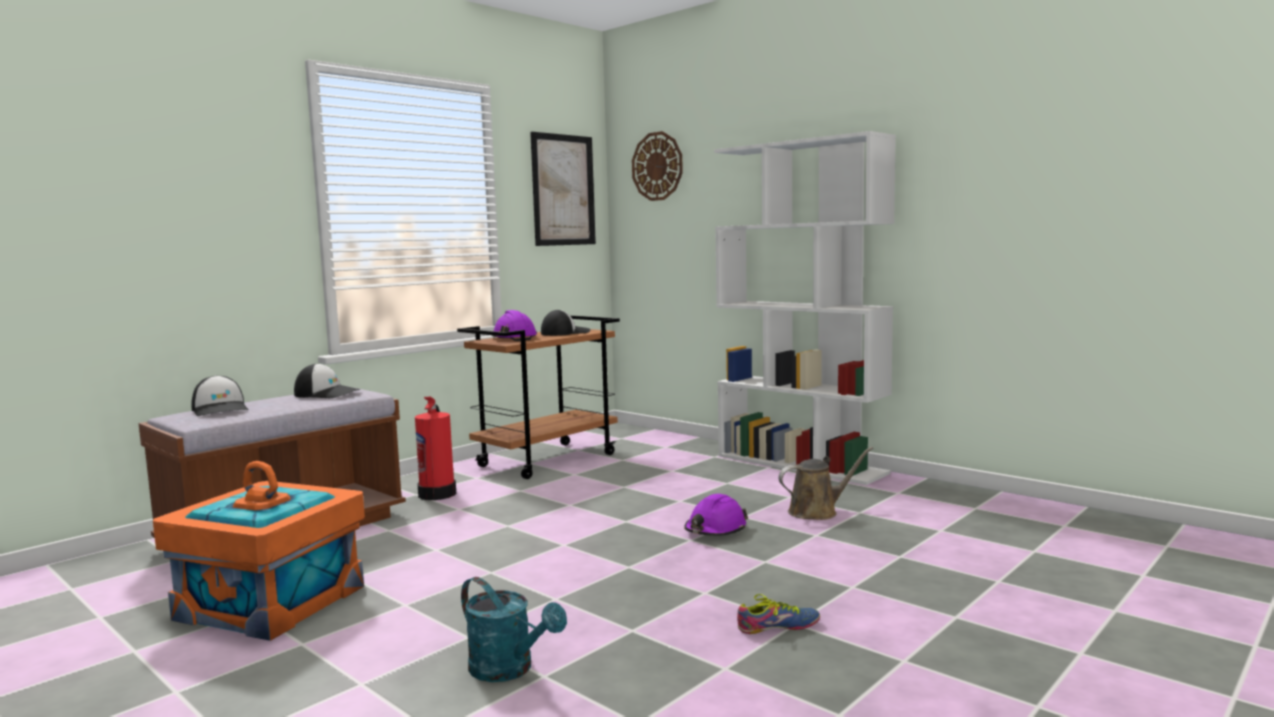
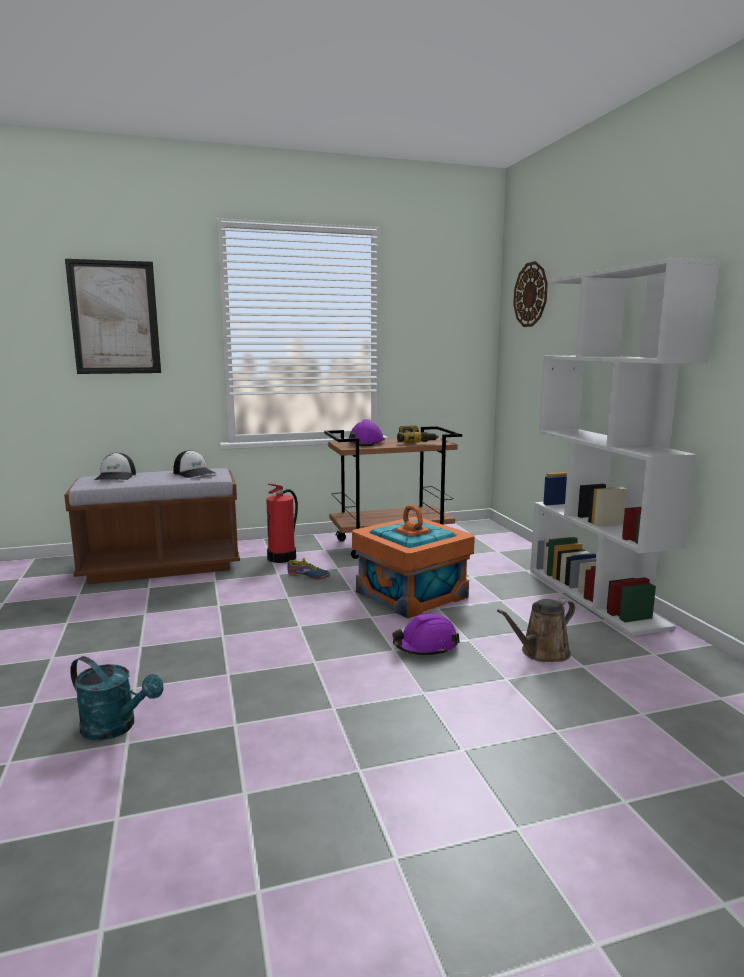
camera: 30 degrees right, 5 degrees up
orange storage box [153,461,365,641] -> orange storage box moved to [352,505,475,619]
turquoise watering can [461,577,567,682] -> turquoise watering can turned 45 degrees counterclockwise [70,656,164,740]
picture [530,132,596,246] -> picture moved to [65,259,161,374]
cap [541,309,591,336] -> power drill [397,426,439,442]
shoe [737,594,820,634] -> shoe moved to [287,558,330,579]
brown watering can [779,447,873,520] -> brown watering can turned 135 degrees clockwise [497,599,575,662]

